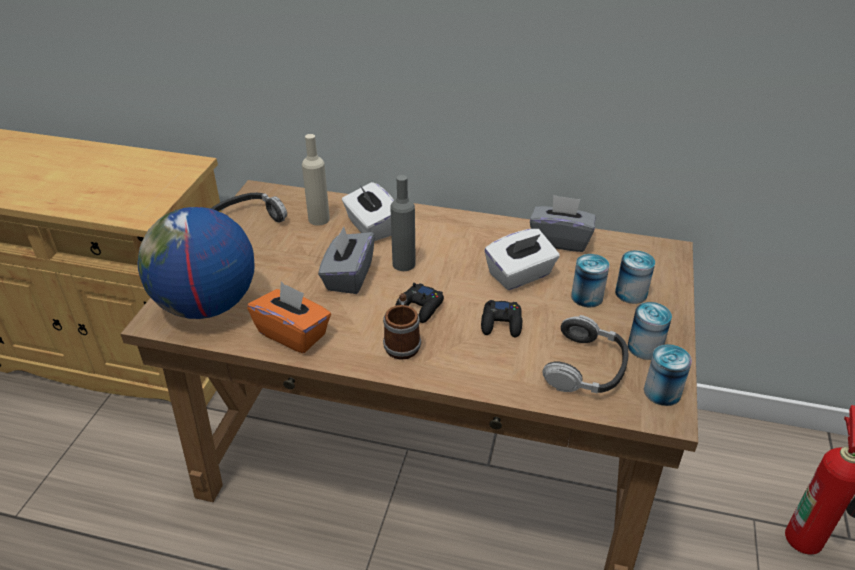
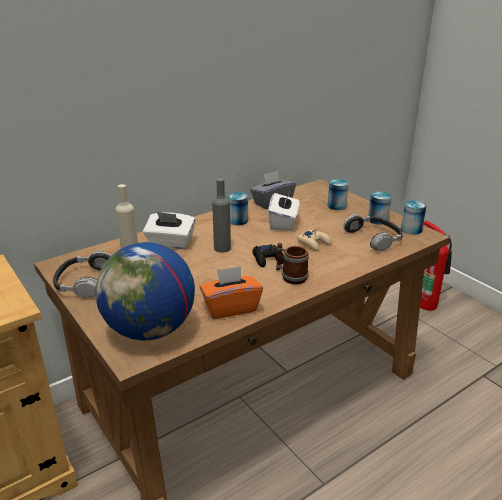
camera: 50 degrees left, 10 degrees down
grey tissue box [318,226,375,294] -> none
black game controller [481,300,522,338] -> beige game controller [297,230,331,251]
can [571,254,610,307] -> can moved to [228,192,248,225]

